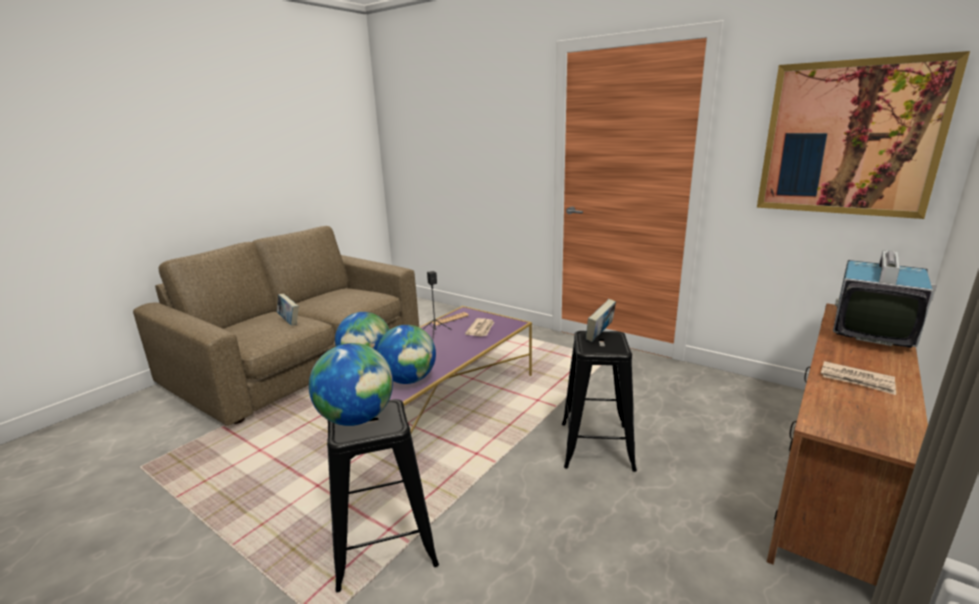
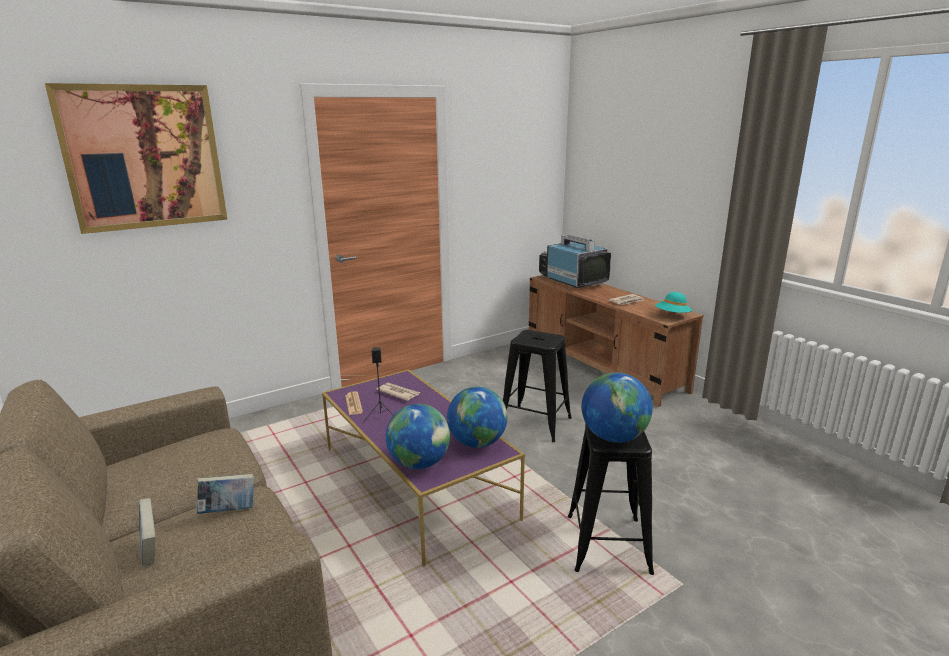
camera: 70 degrees left, 0 degrees up
book [586,299,616,342] -> book moved to [139,498,156,566]
picture [757,51,970,219] -> picture moved to [45,83,227,234]
none -> turquoise hat [655,292,692,313]

